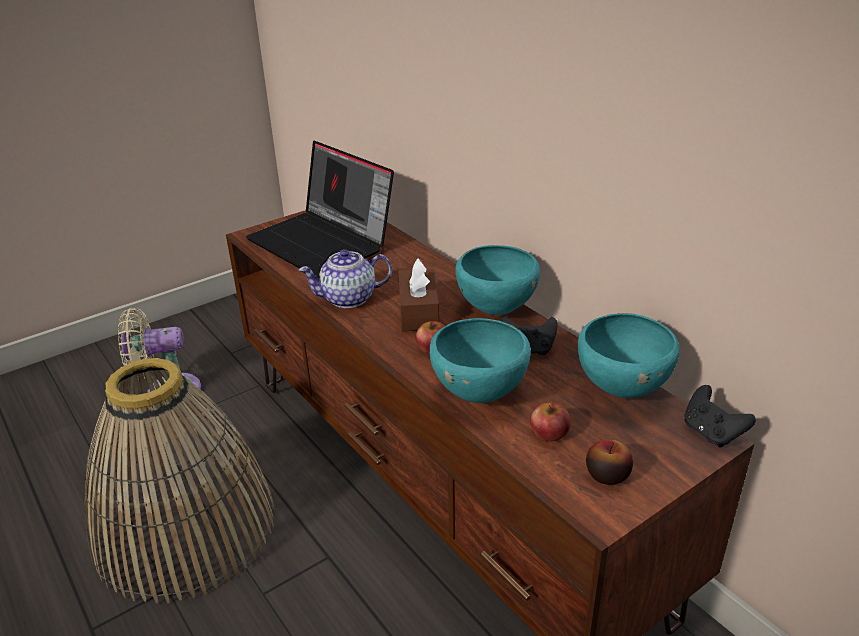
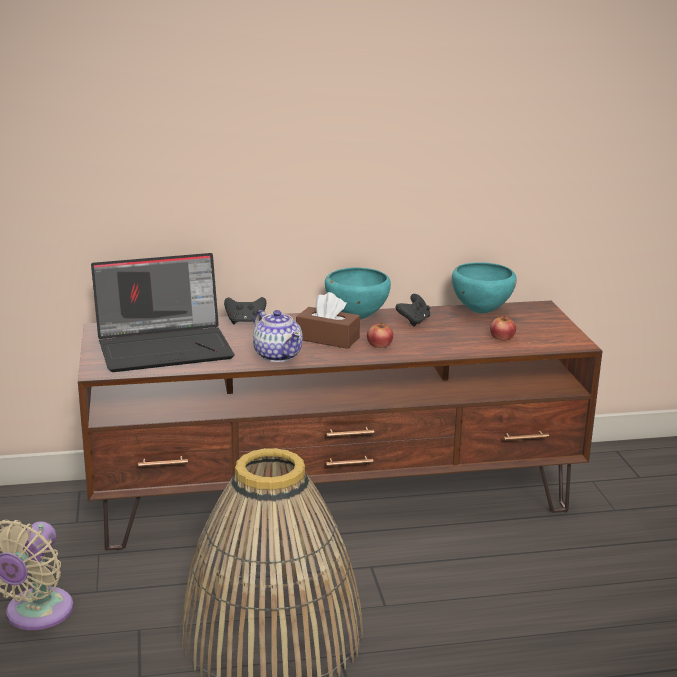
camera: 65 degrees left, 10 degrees down
teapot [298,249,392,308] -> teapot turned 45 degrees counterclockwise [253,310,303,362]
turquoise bowl [430,318,531,403] -> none
apple [586,440,633,485] -> none
black game controller [684,385,756,448] -> black game controller moved to [224,297,266,324]

